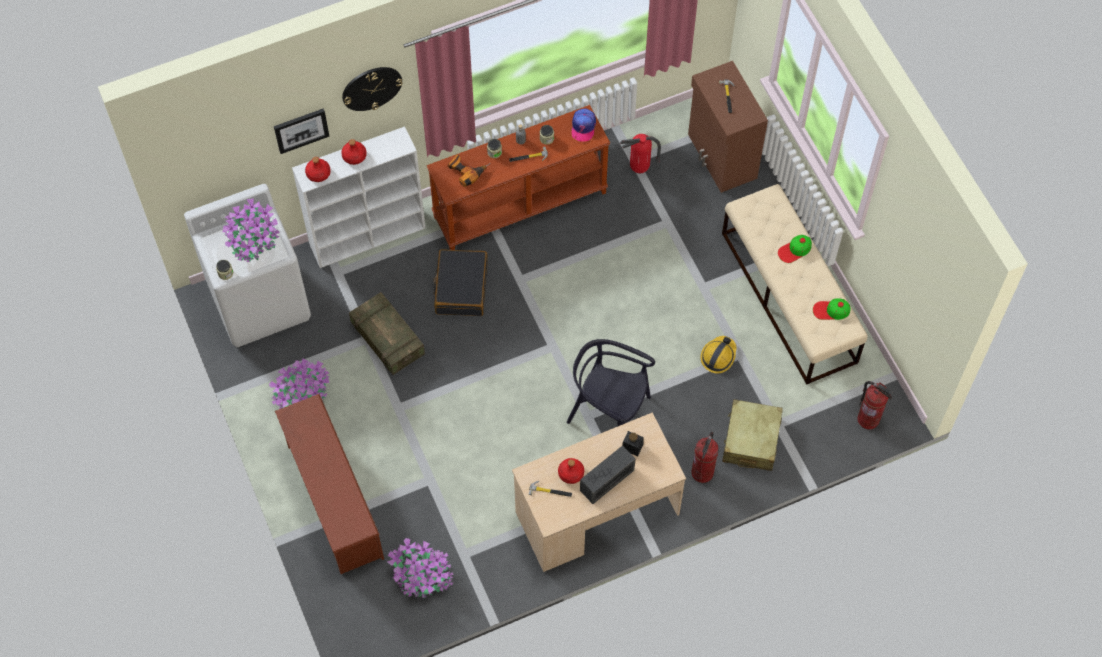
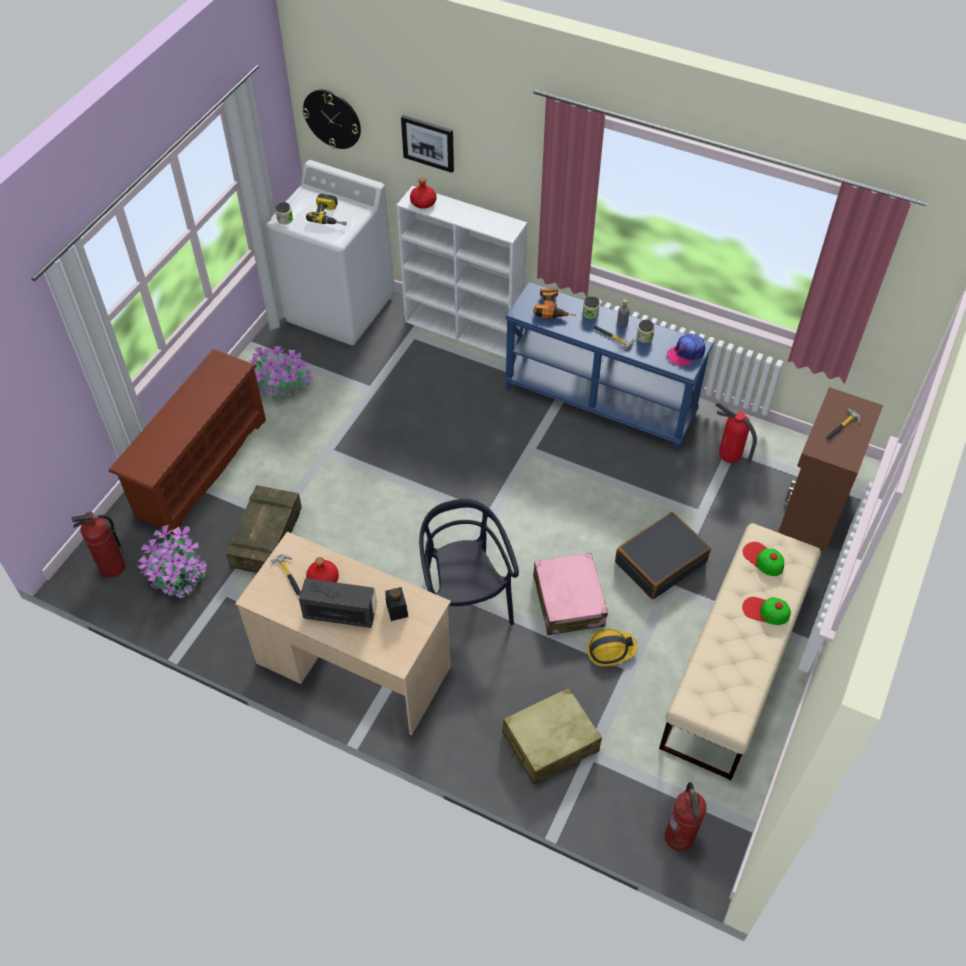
camera: 50 degrees right, 10 degrees down
potted plant [222,198,280,262] -> power drill [306,194,347,226]
red bottle [341,139,367,165] -> none
wall clock [342,67,403,111] -> wall clock moved to [302,90,361,149]
crate [349,292,425,375] -> crate moved to [226,485,302,573]
brown console table [427,105,610,250] -> blue console table [504,282,713,452]
black suitcase [433,249,488,316] -> black suitcase moved to [615,512,711,599]
fire extinguisher [691,432,719,483] -> fire extinguisher moved to [71,512,125,578]
cap [813,298,851,320] -> cap moved to [743,542,784,576]
none -> pink suitcase [533,553,608,635]

